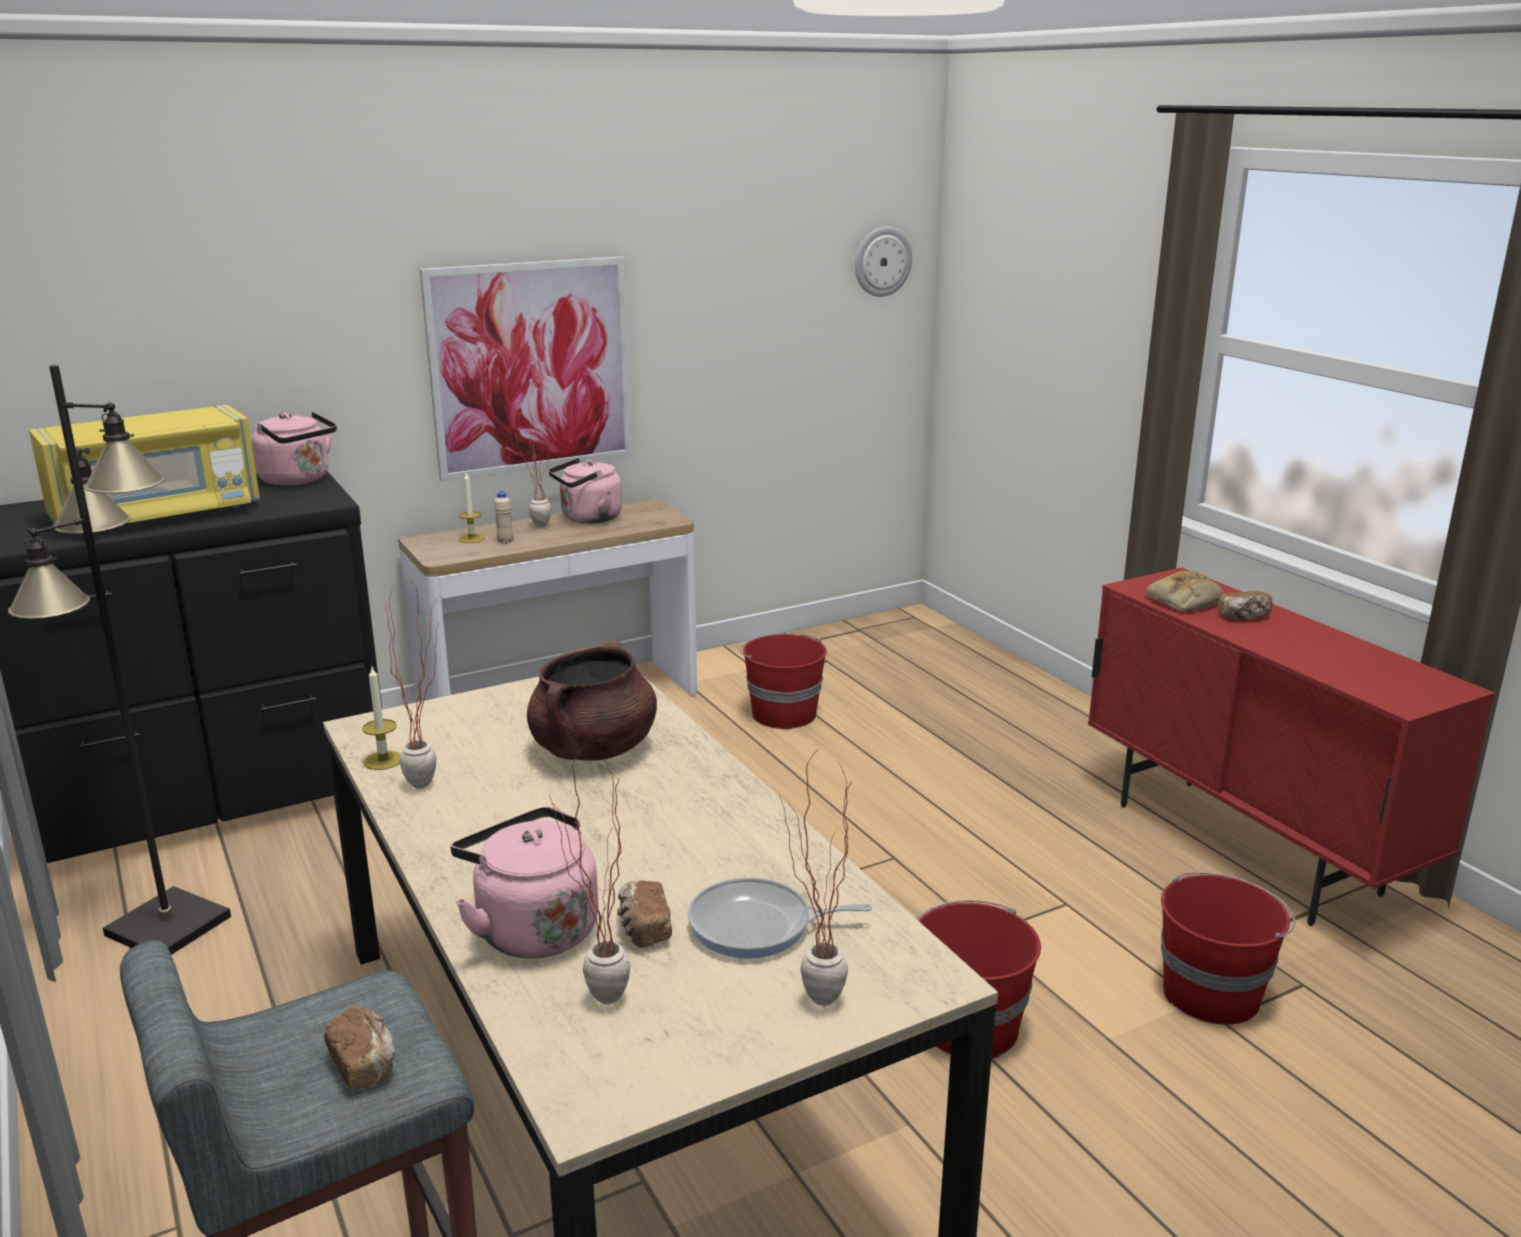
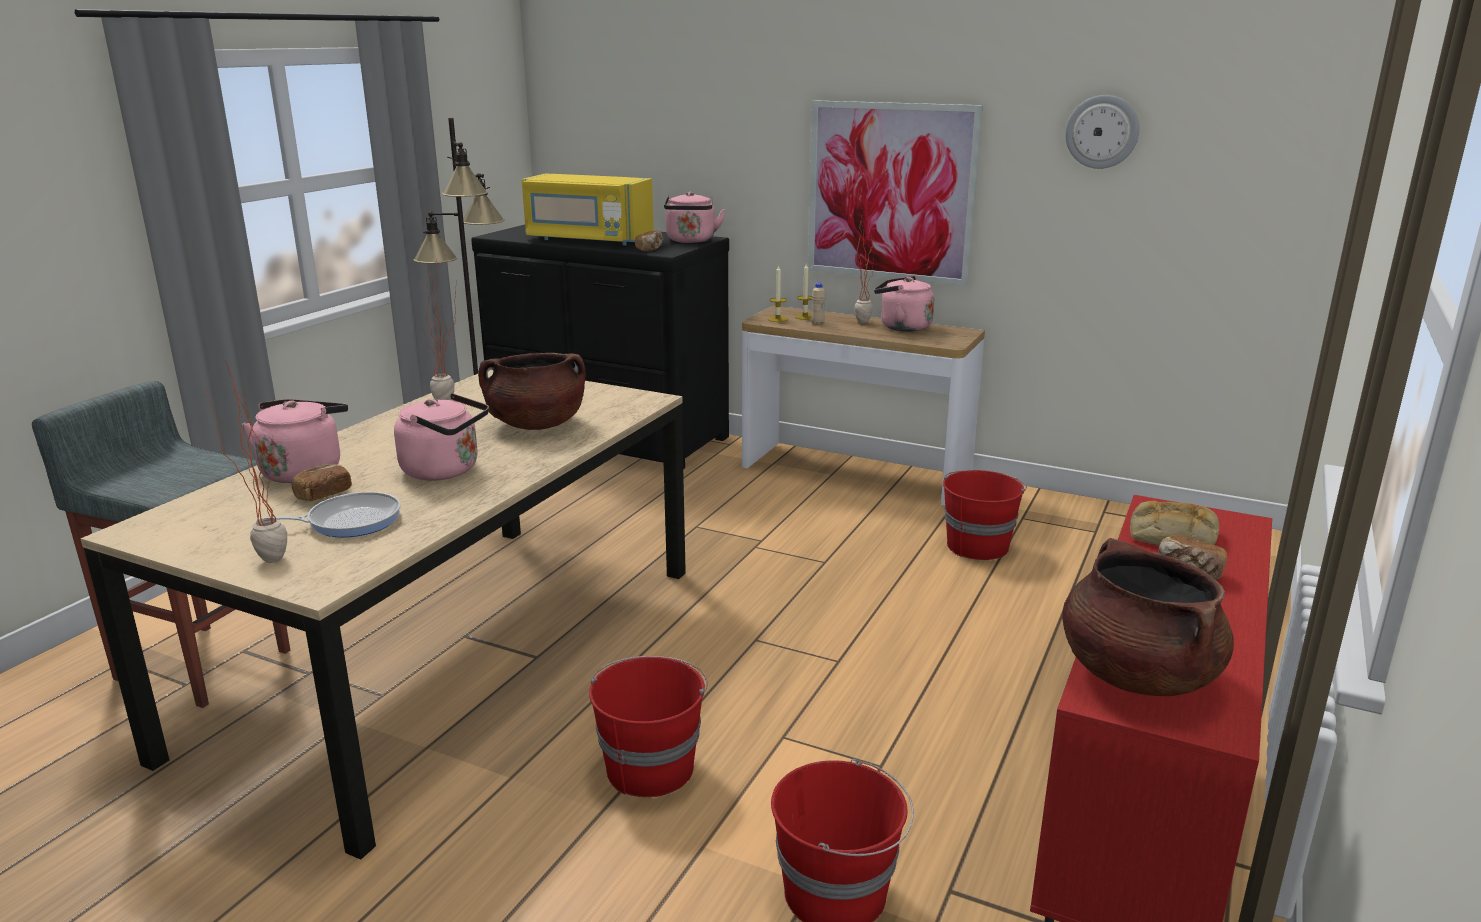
camera: 55 degrees right, 0 degrees up
bread [324,1006,396,1089] -> bread moved to [635,230,663,251]
candle [362,667,401,770] -> candle moved to [768,266,788,322]
potted plant [549,749,631,1004] -> none
frying pan [688,878,872,959] -> frying pan turned 105 degrees clockwise [257,492,401,537]
wall clock [855,227,912,297] -> wall clock moved to [1065,95,1140,169]
none -> pink kettle [394,393,489,481]
none -> brown cooking pot [1062,538,1234,696]

